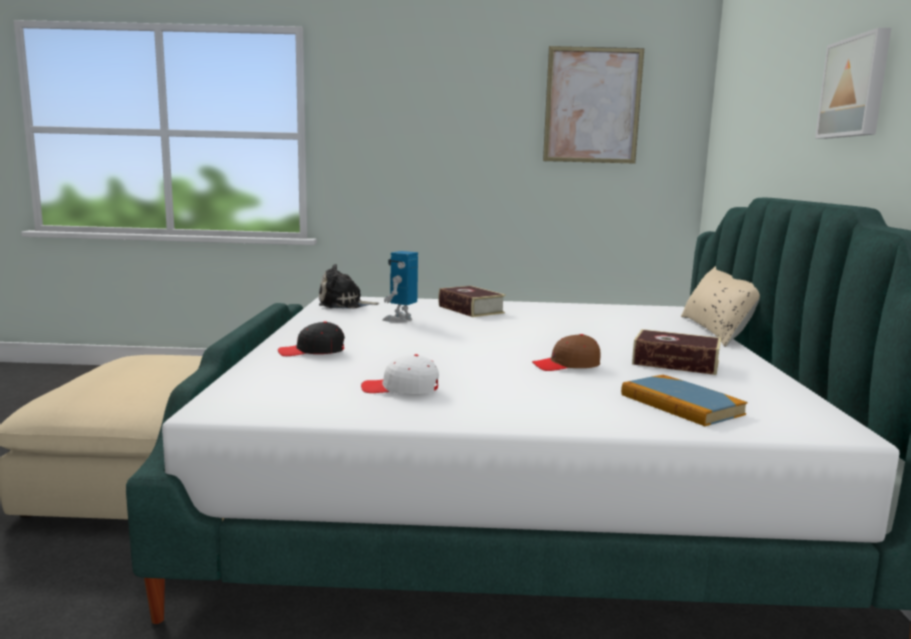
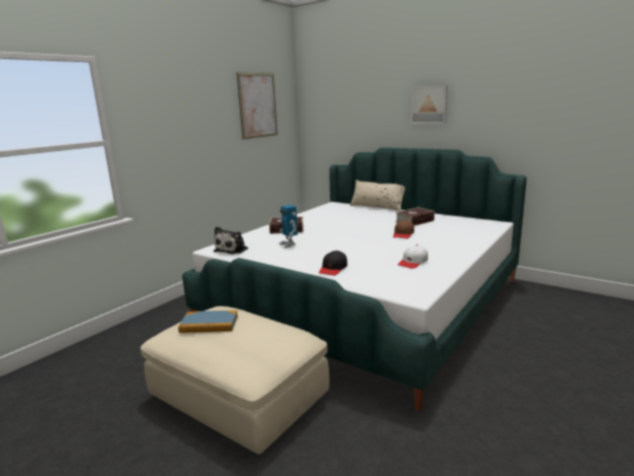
camera: 55 degrees left, 5 degrees up
book [621,375,748,426] -> book moved to [178,310,238,333]

